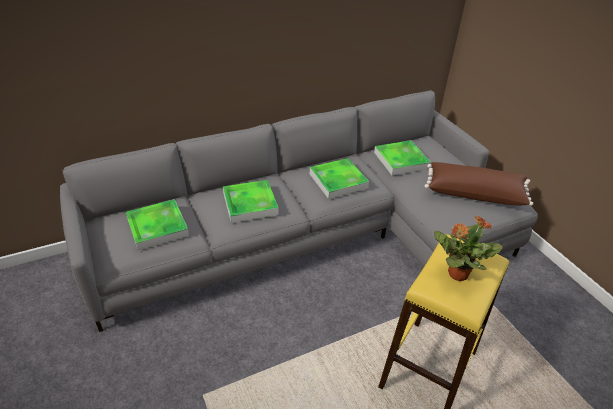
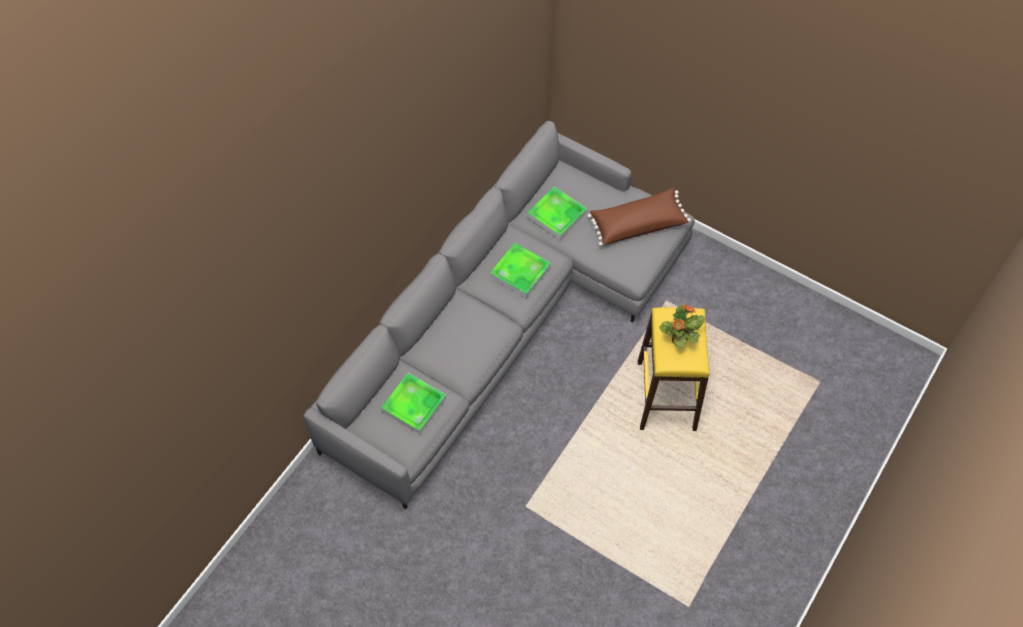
camera: 30 degrees left, 20 degrees up
tray [223,180,278,223] -> none

